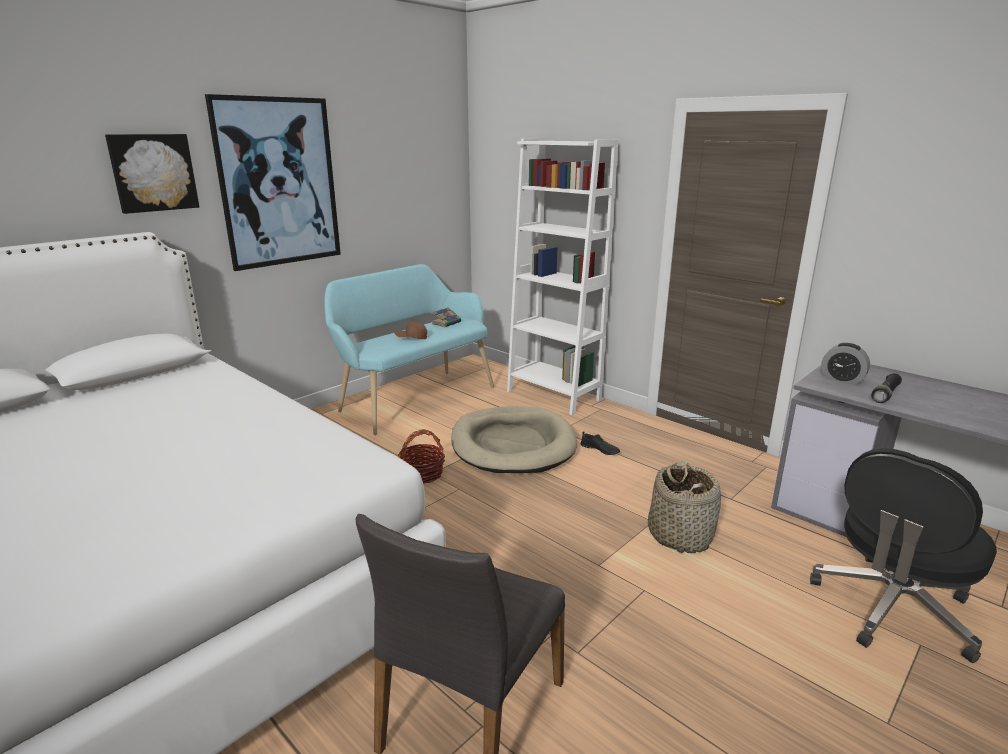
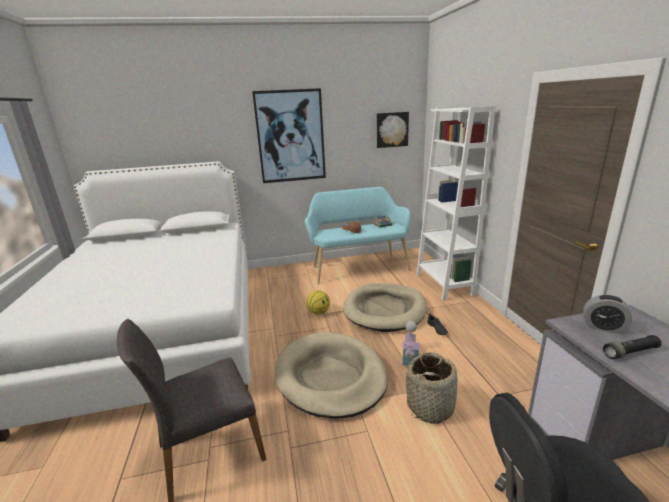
camera: 35 degrees right, 0 degrees up
picture [105,134,199,214] -> picture moved to [377,112,409,148]
basket [398,429,445,484] -> basketball [306,291,330,315]
alarm clock [821,343,870,385] -> alarm clock turned 45 degrees counterclockwise [583,295,632,334]
none -> beige dog bed [274,332,388,419]
none -> toy house [402,321,420,366]

